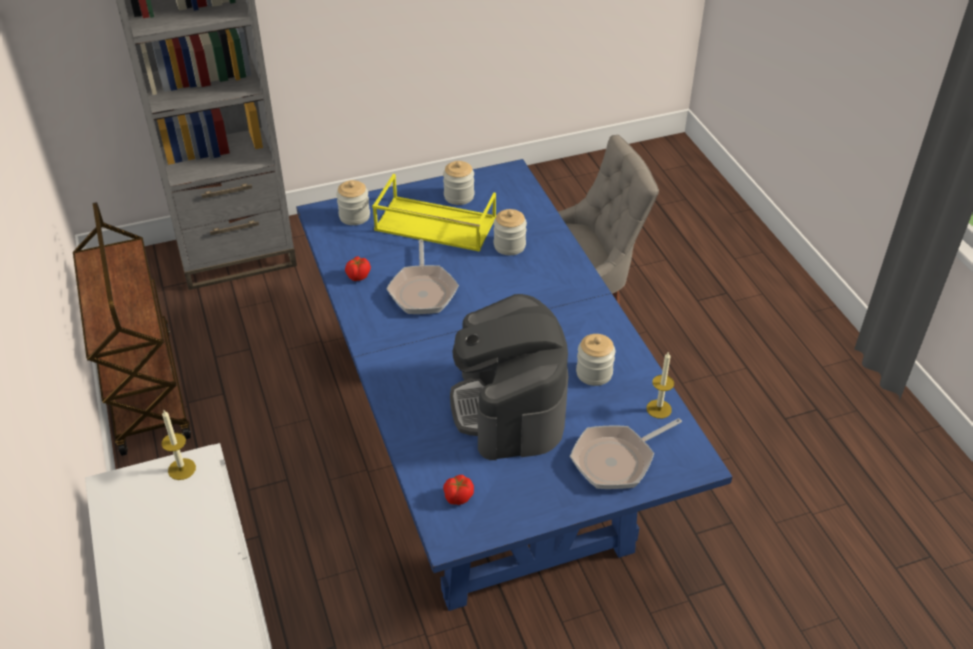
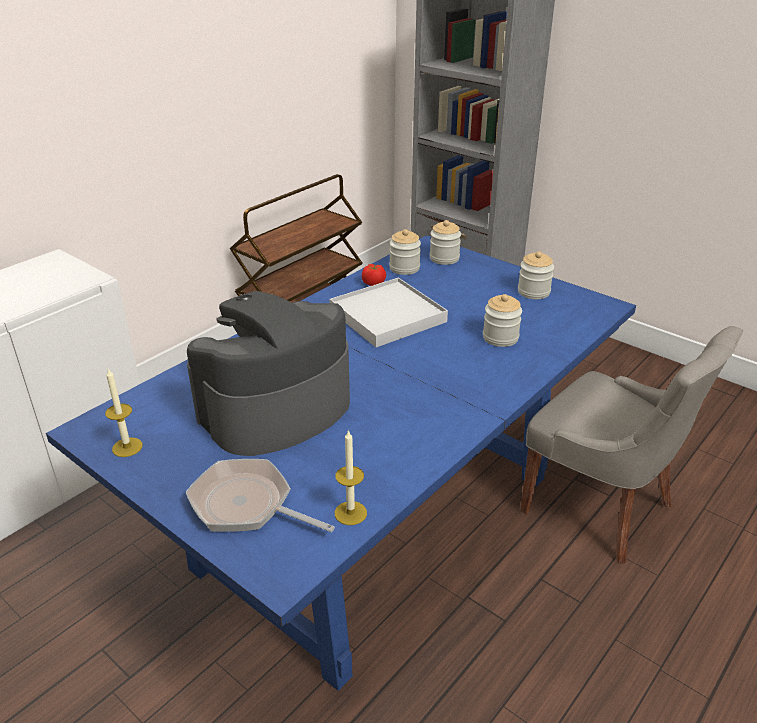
camera: 60 degrees right, 10 degrees down
candle [161,410,196,480] -> candle moved to [105,368,142,457]
yellow tray [372,174,496,252] -> none
frying pan [386,239,459,314] -> white tray [329,278,448,347]
tomato [443,475,474,505] -> none
jar [576,334,615,386] -> jar moved to [389,229,421,275]

